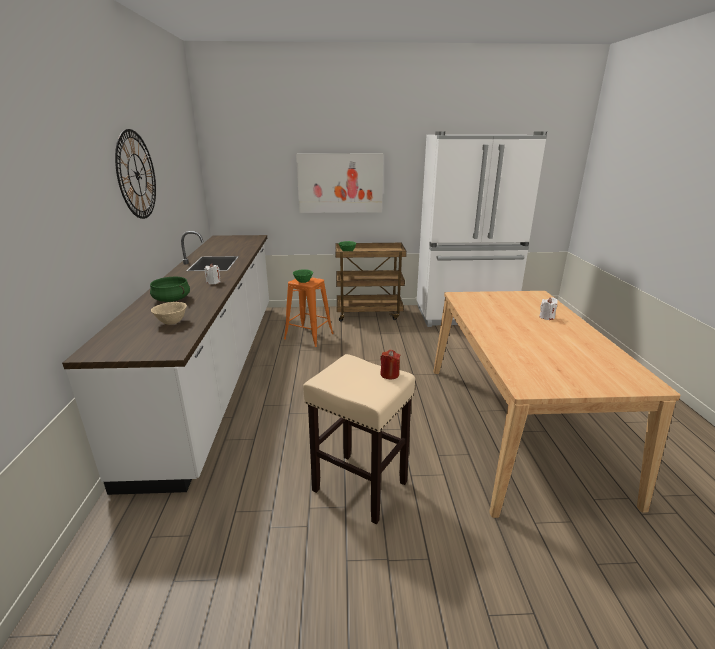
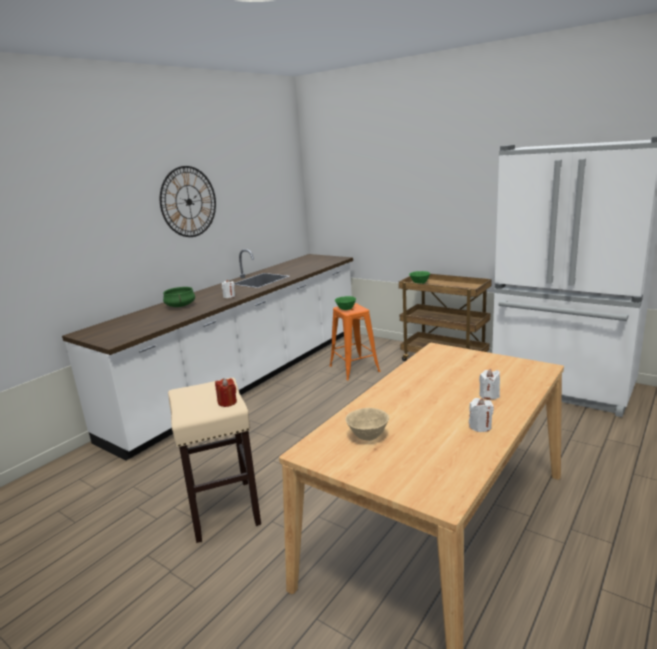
camera: 40 degrees right, 5 degrees down
beige bowl [151,302,187,324] -> beige bowl moved to [345,408,389,441]
picture [296,153,383,213] -> none
none -> white candle [469,398,494,432]

